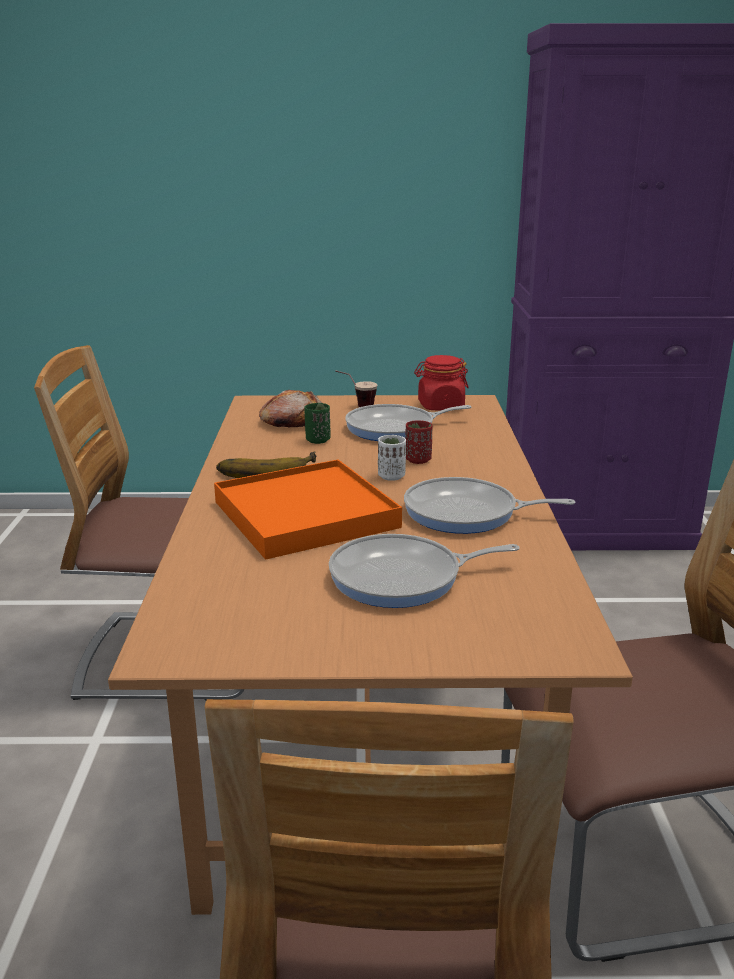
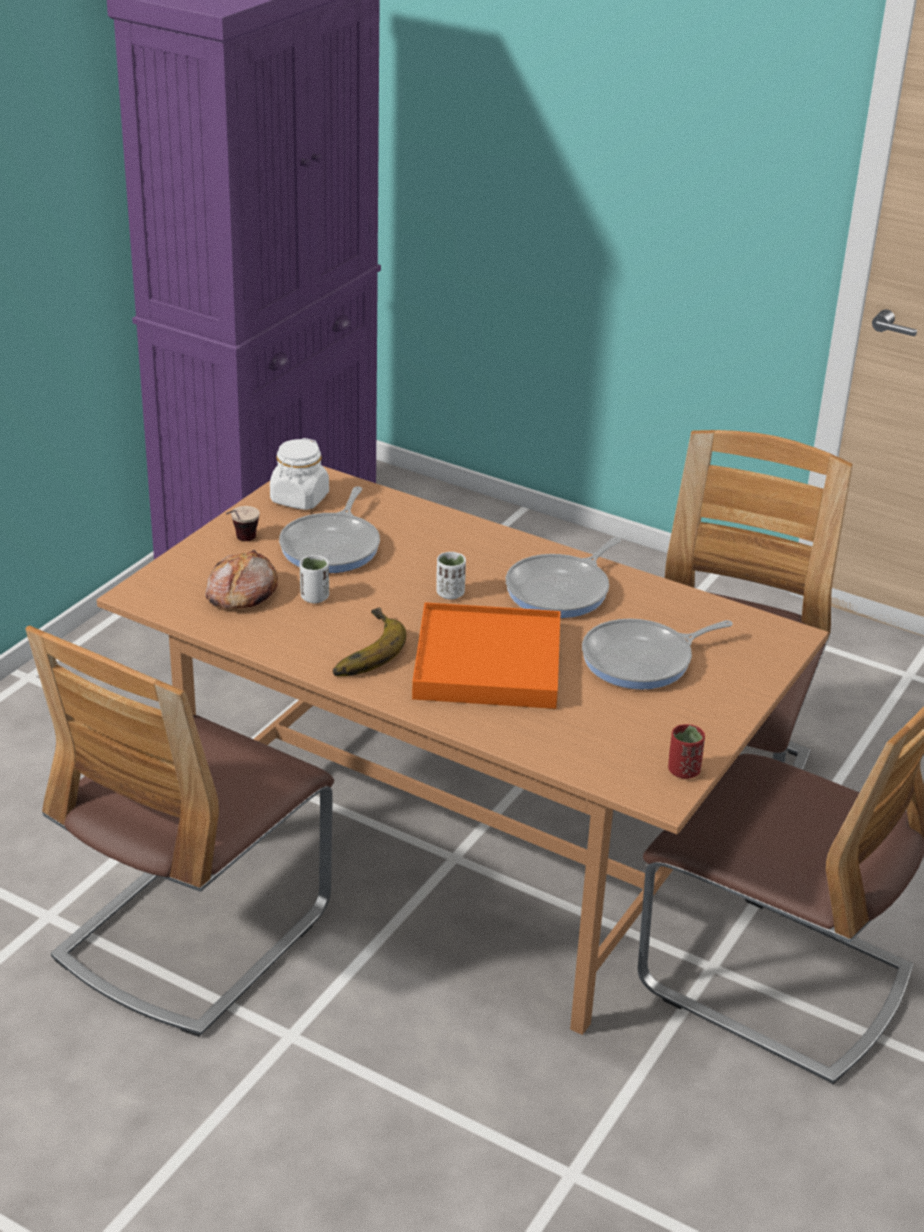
camera: 60 degrees left, 10 degrees up
green cup [304,403,330,444] -> white cup [300,555,329,603]
frying pan [329,534,520,608] -> frying pan turned 45 degrees clockwise [582,619,733,689]
red cup [405,420,432,464] -> red cup moved to [668,724,705,779]
red jar [414,355,469,410] -> white jar [270,438,329,510]

